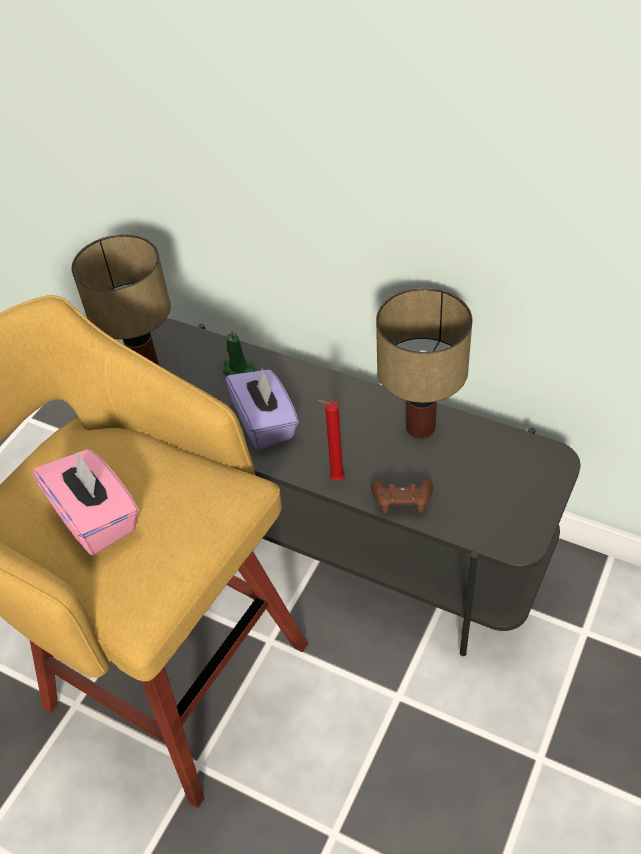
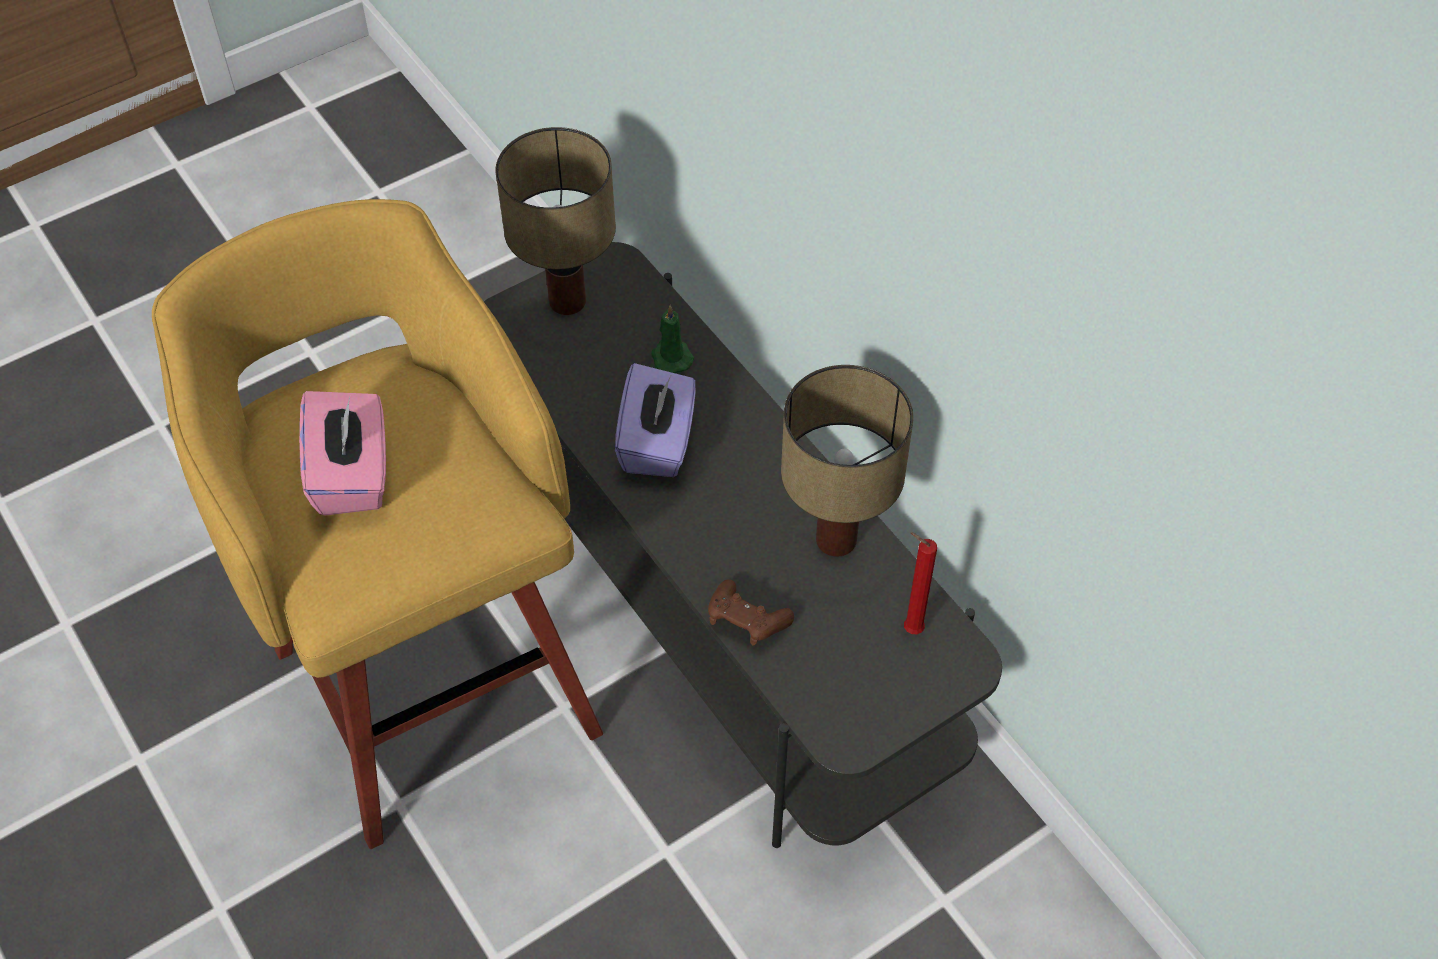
camera: 25 degrees right, 5 degrees up
red candle [317,400,345,481] -> red candle moved to [904,533,937,634]

